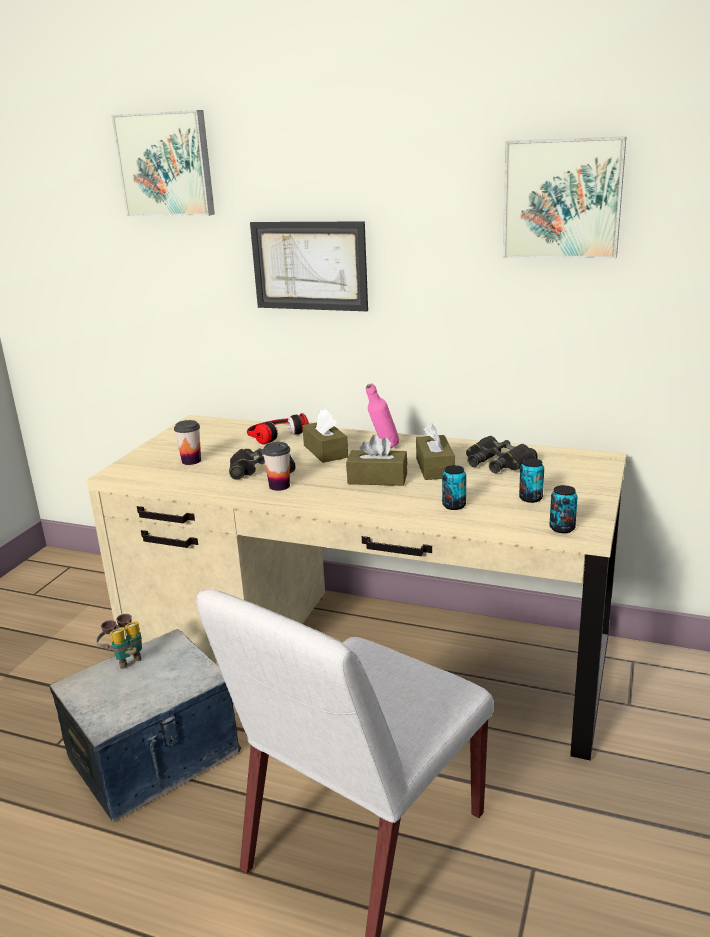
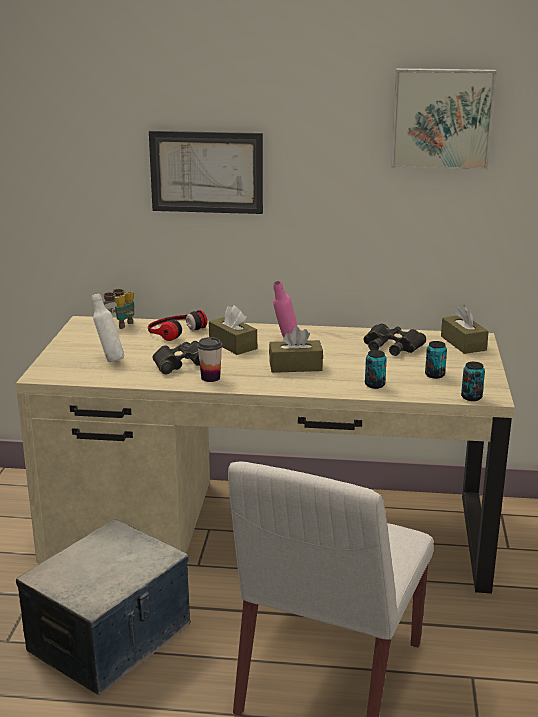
camera: 15 degrees left, 0 degrees up
binoculars [96,614,142,669] -> binoculars moved to [103,289,134,329]
picture [112,110,215,216] -> none
cup [174,420,201,465] -> white bottle [91,293,124,362]
brown tissue box [416,423,455,480] -> brown tissue box moved to [441,305,489,354]

